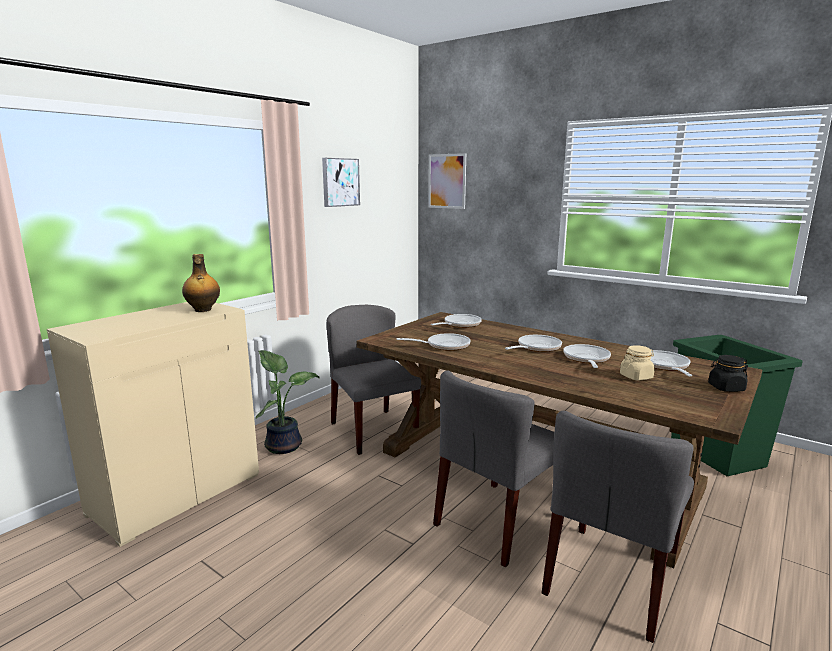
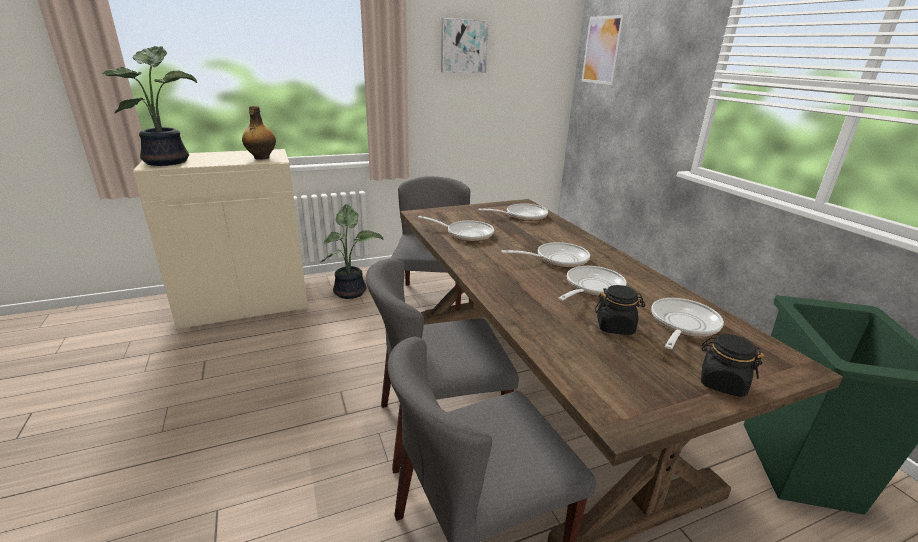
camera: 30 degrees right, 10 degrees up
beige jar [620,345,655,380] -> black jar [595,285,645,335]
none -> potted plant [102,46,197,166]

